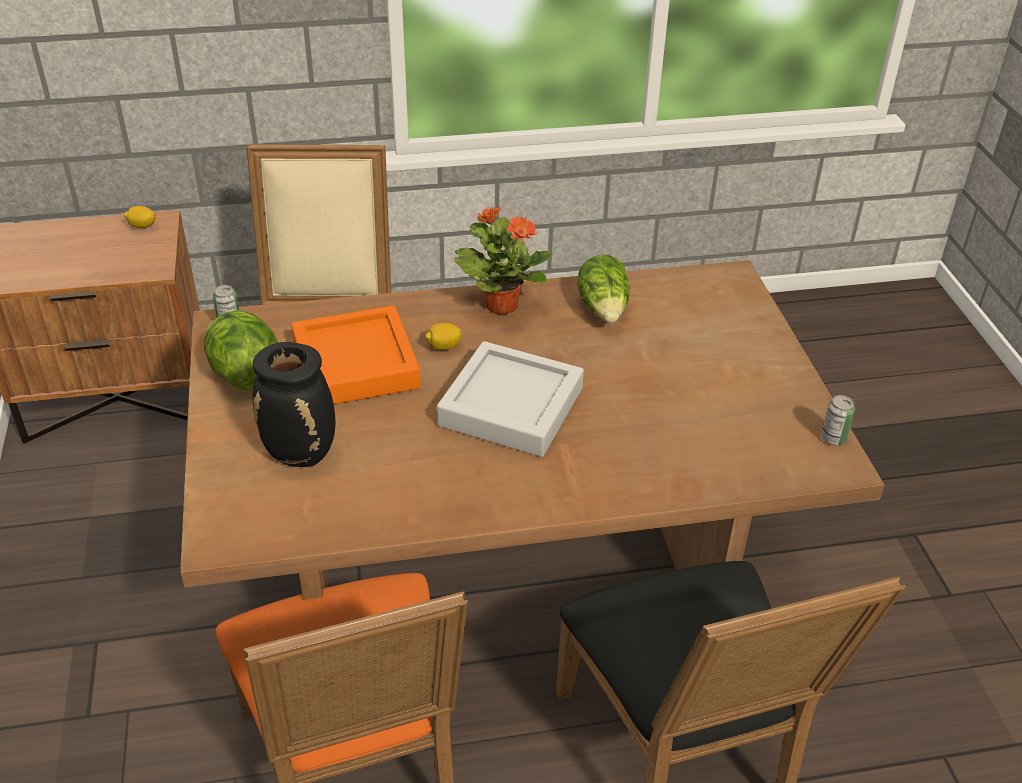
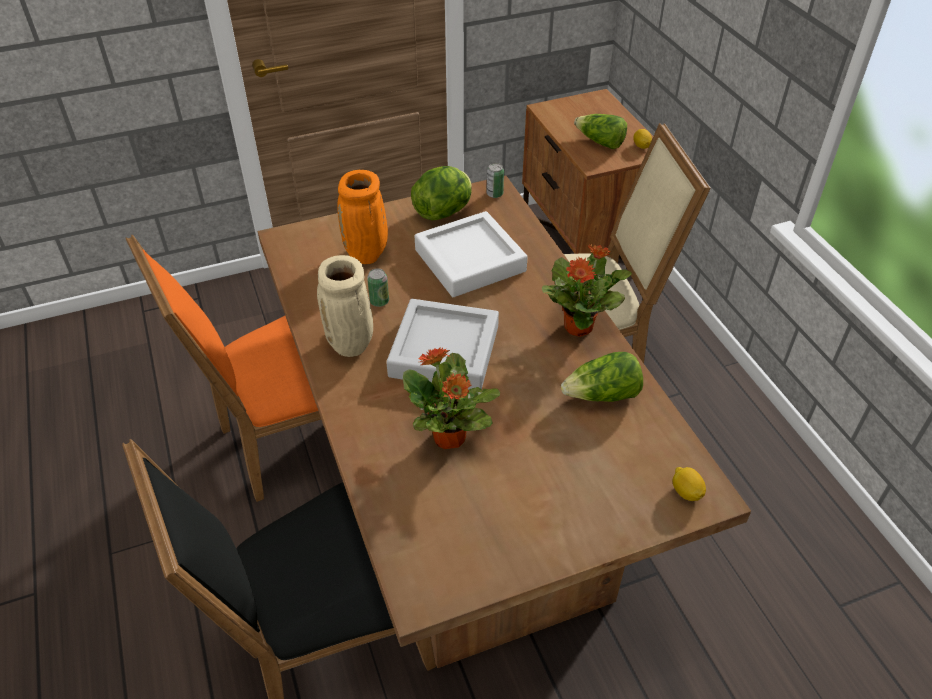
camera: 80 degrees right, 5 degrees up
black vase [253,342,335,467] -> orange vase [337,170,388,264]
orange tray [292,306,421,404] -> white tray [415,211,528,297]
lemon [425,323,462,350] -> lemon moved to [673,467,706,501]
can [821,395,855,445] -> can moved to [367,268,389,307]
none -> beige vase [317,255,373,357]
none -> potted plant [403,347,500,449]
none -> lettuce [574,114,627,149]

